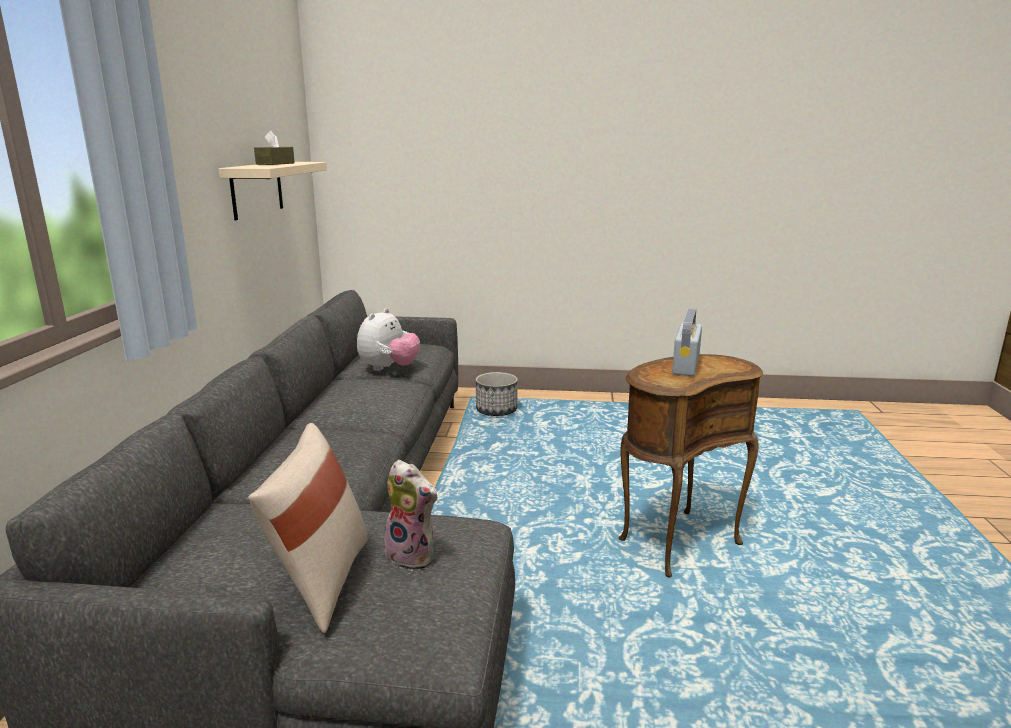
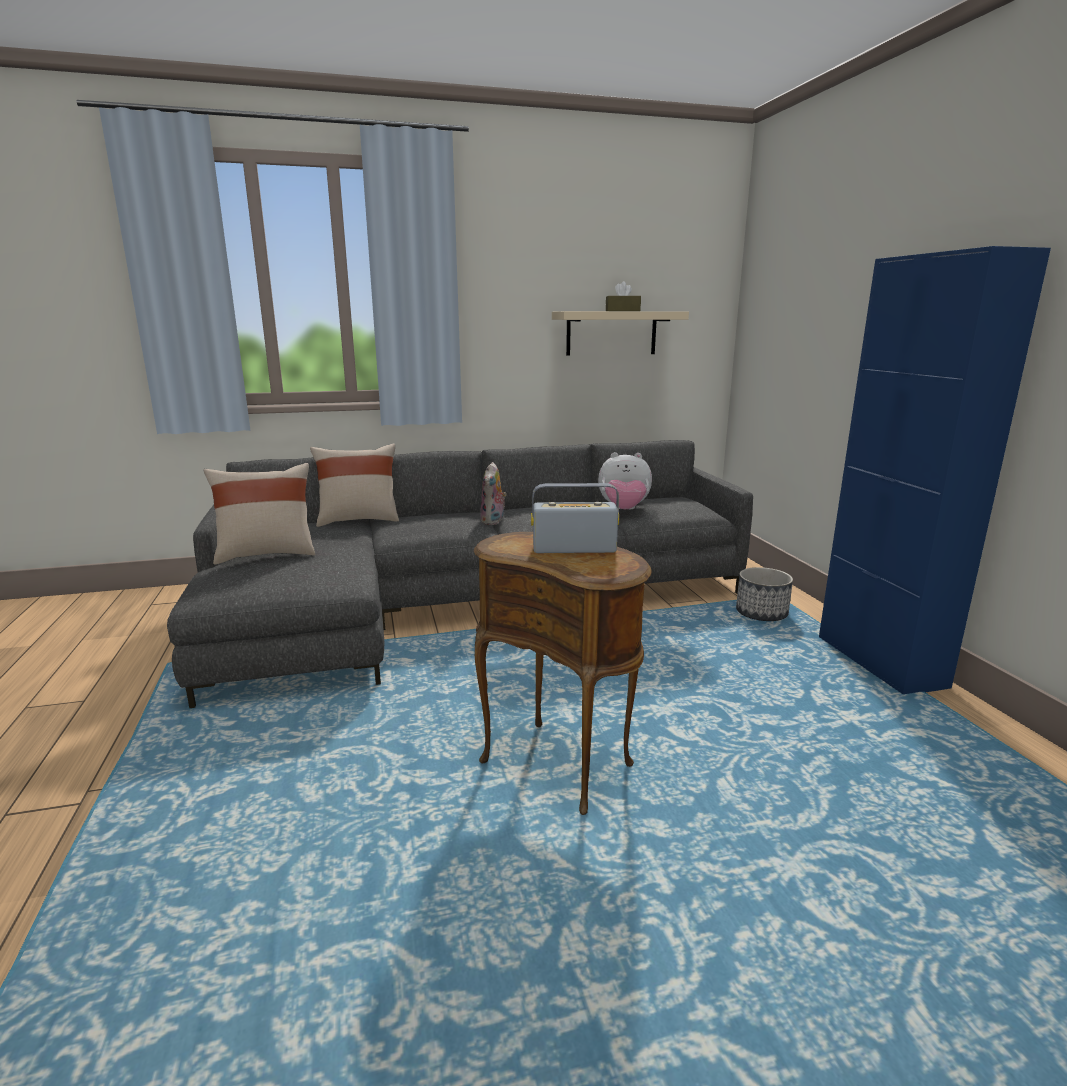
camera: 70 degrees right, 0 degrees up
plush toy [383,460,437,571] -> plush toy moved to [480,462,507,525]
none -> beige pillow [310,443,399,527]
none -> blue cabinet [819,246,1051,694]

